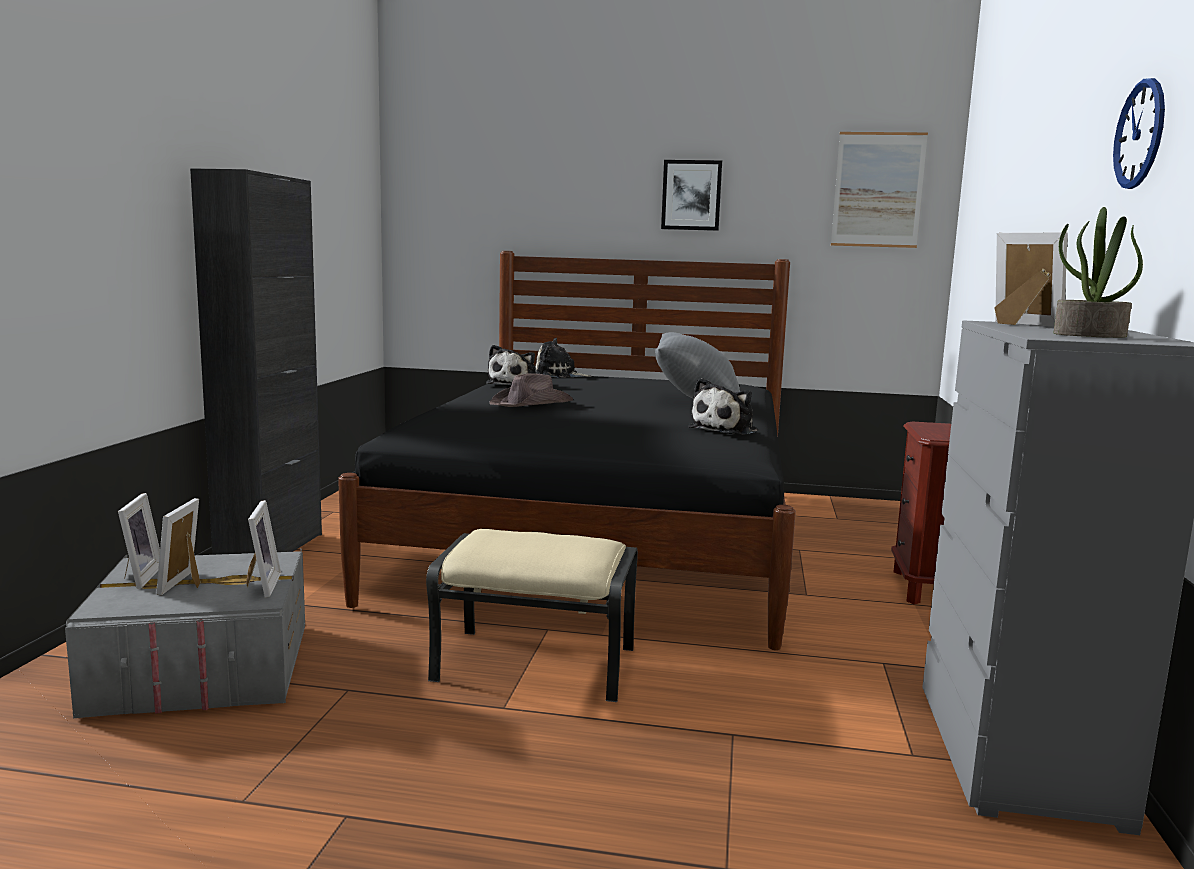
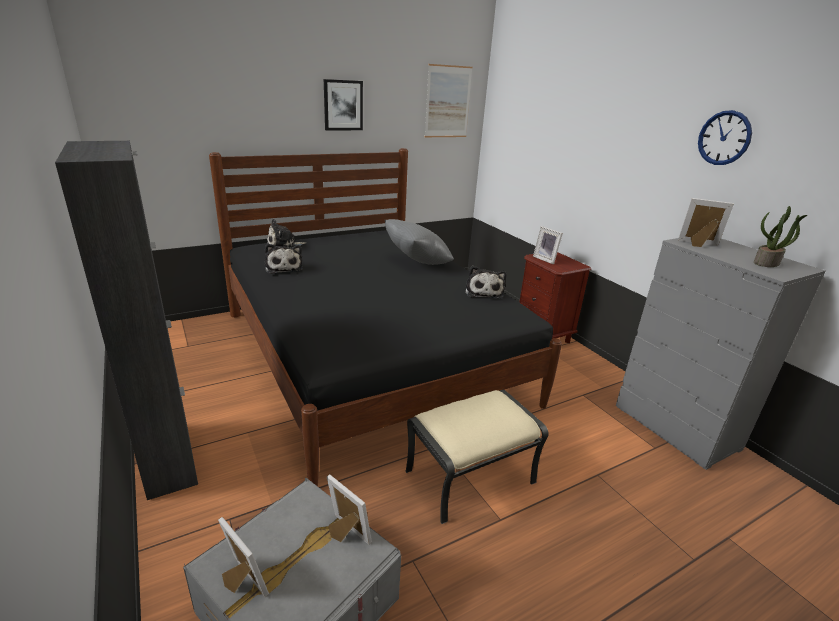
camera: 40 degrees left, 15 degrees up
picture frame [156,498,200,595] -> picture frame moved to [533,226,563,264]
brown hat [489,373,573,407] -> none

